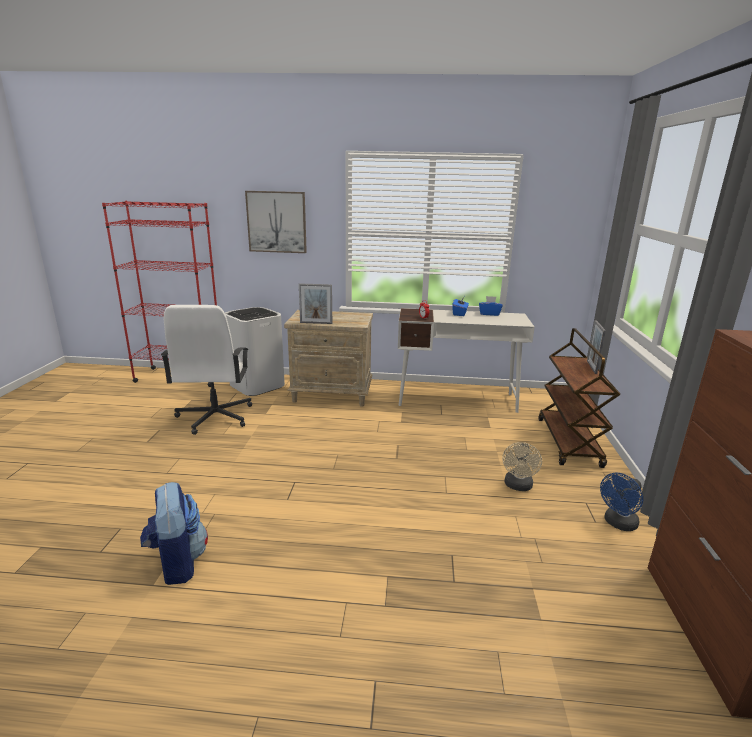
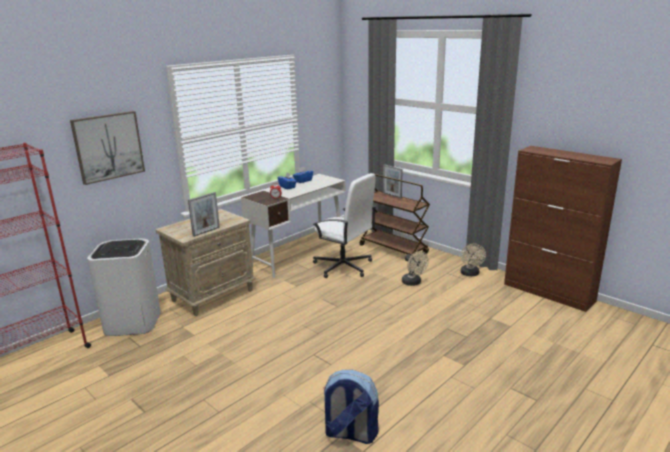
camera: 50 degrees left, 0 degrees up
white office chair [161,305,252,435] -> white office chair moved to [313,173,376,278]
blue fan [600,473,643,531] -> beige fan [461,244,486,276]

